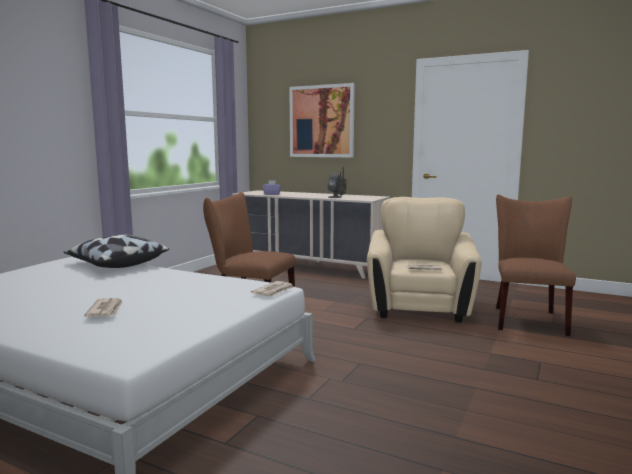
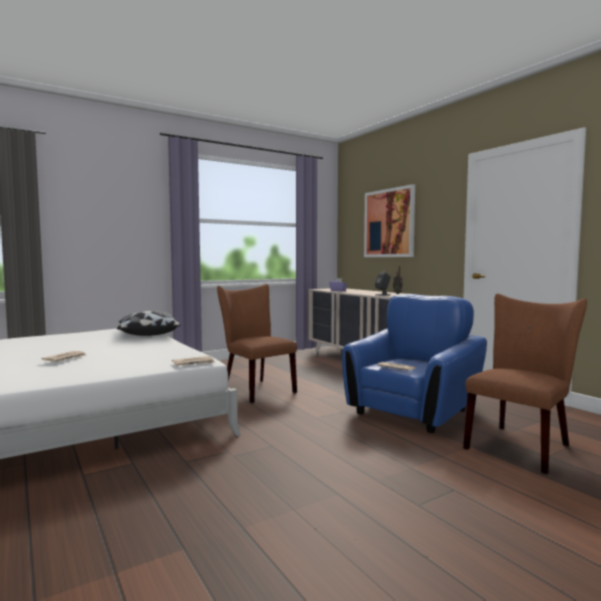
camera: 30 degrees right, 5 degrees down
beige armchair [367,197,482,323] -> blue armchair [342,294,487,433]

